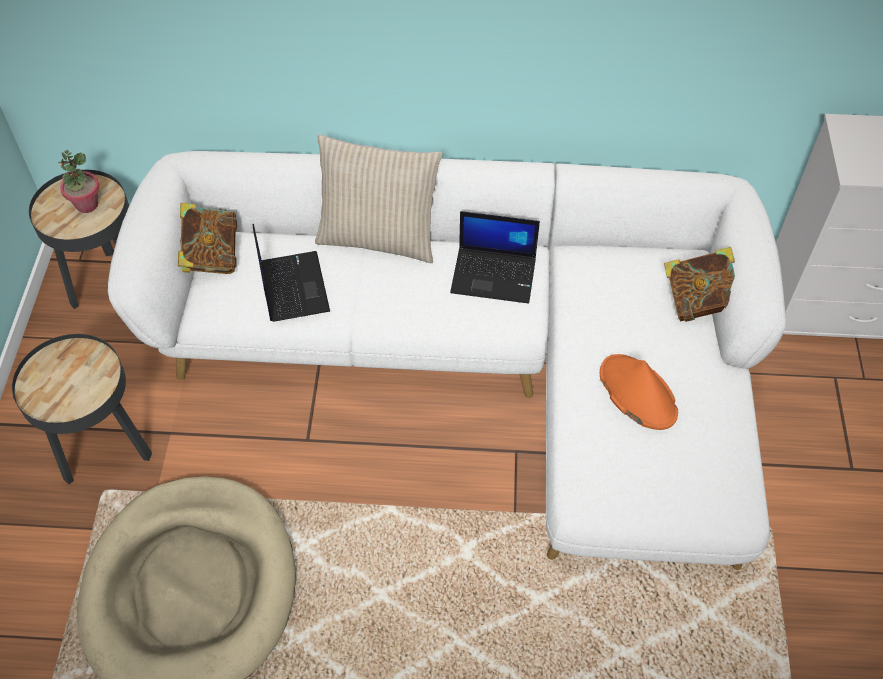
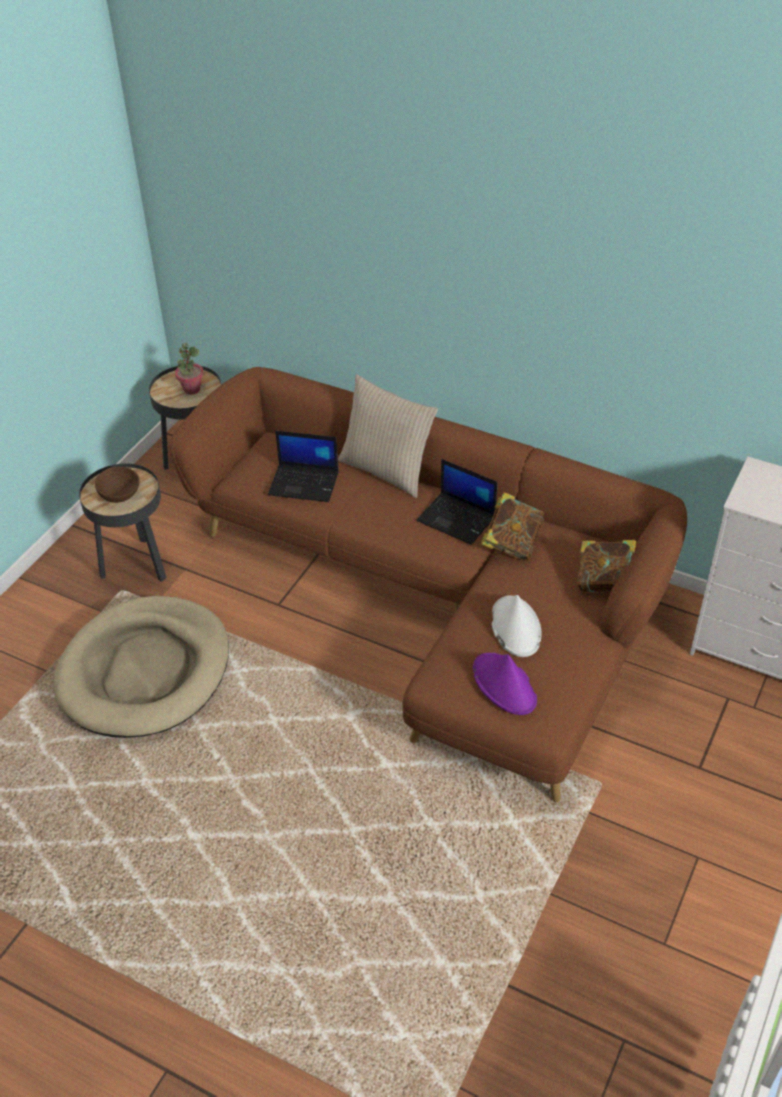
camera: 25 degrees right, 10 degrees down
white sofa [108,151,786,570] -> brown sofa [169,367,687,802]
book [178,203,237,274] -> book moved to [481,492,544,561]
laptop [252,223,330,322] -> laptop turned 90 degrees clockwise [268,431,339,502]
orange hat [600,354,678,430] -> white hat [492,595,542,657]
none -> brown bowl [95,467,140,503]
none -> purple hat [473,653,537,715]

